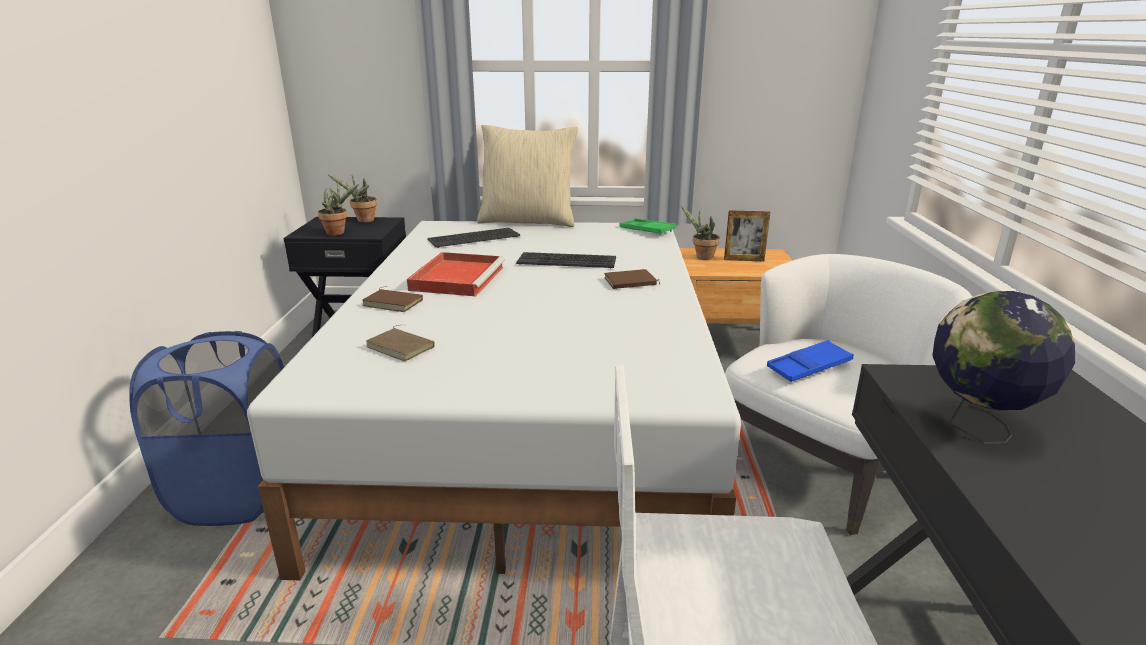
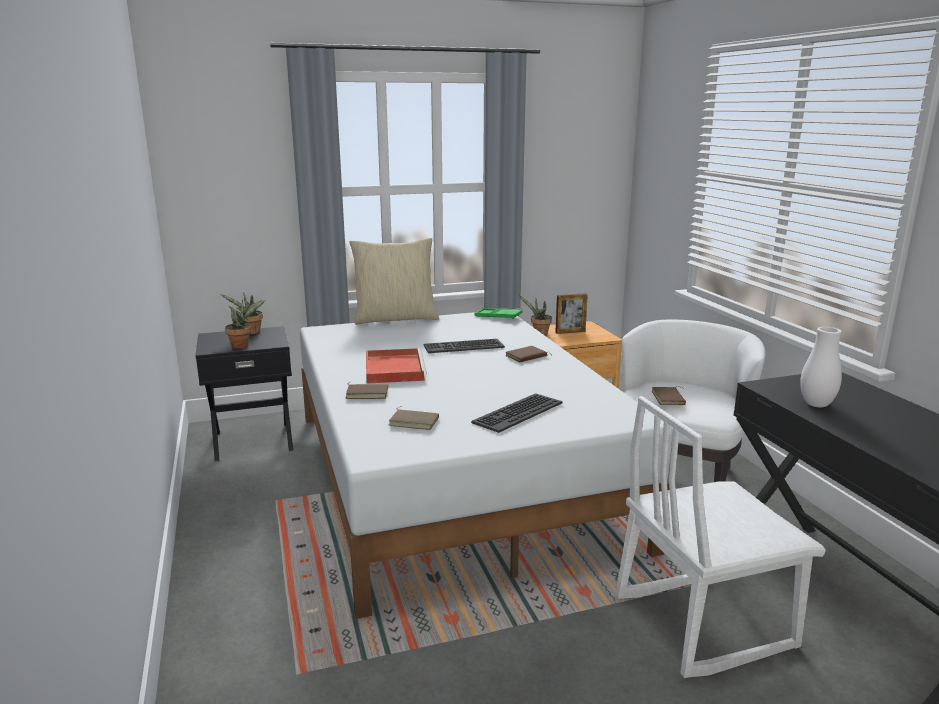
camera: 20 degrees left, 5 degrees down
blue laundry basket [129,331,284,526] -> none
keyboard [427,228,520,248] -> keyboard moved to [471,393,563,433]
blue tray [767,340,854,382] -> brown book [652,386,686,405]
globe [932,291,1075,444] -> white vase [800,327,842,407]

